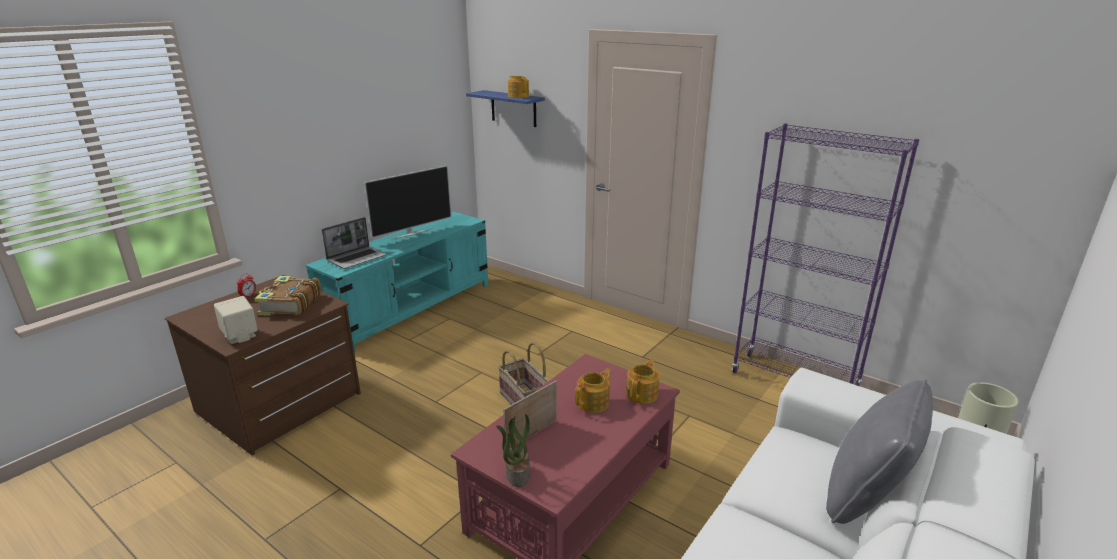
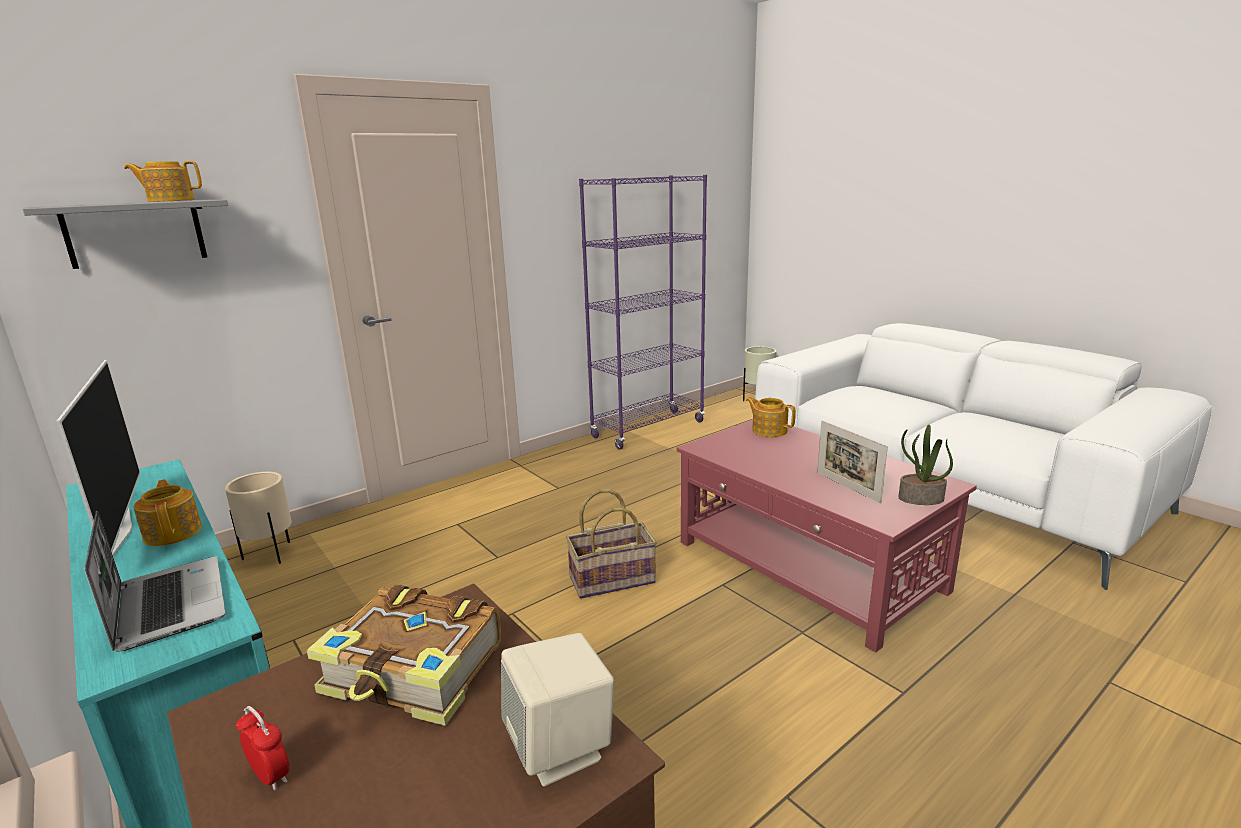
camera: 75 degrees left, 5 degrees down
blue shelf [466,90,545,127] -> grey shelf [22,199,228,269]
teapot [575,368,612,413] -> teapot moved to [133,479,202,546]
grey pillow [826,379,933,524] -> none
none -> beige planter [225,472,292,564]

